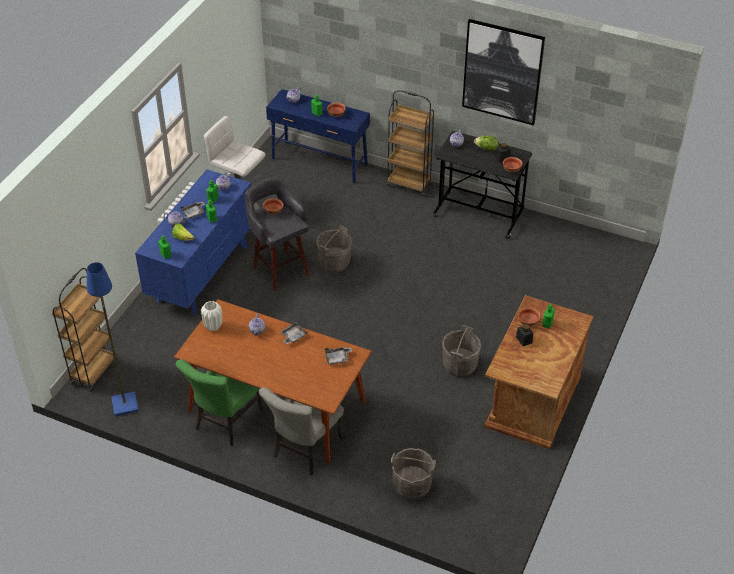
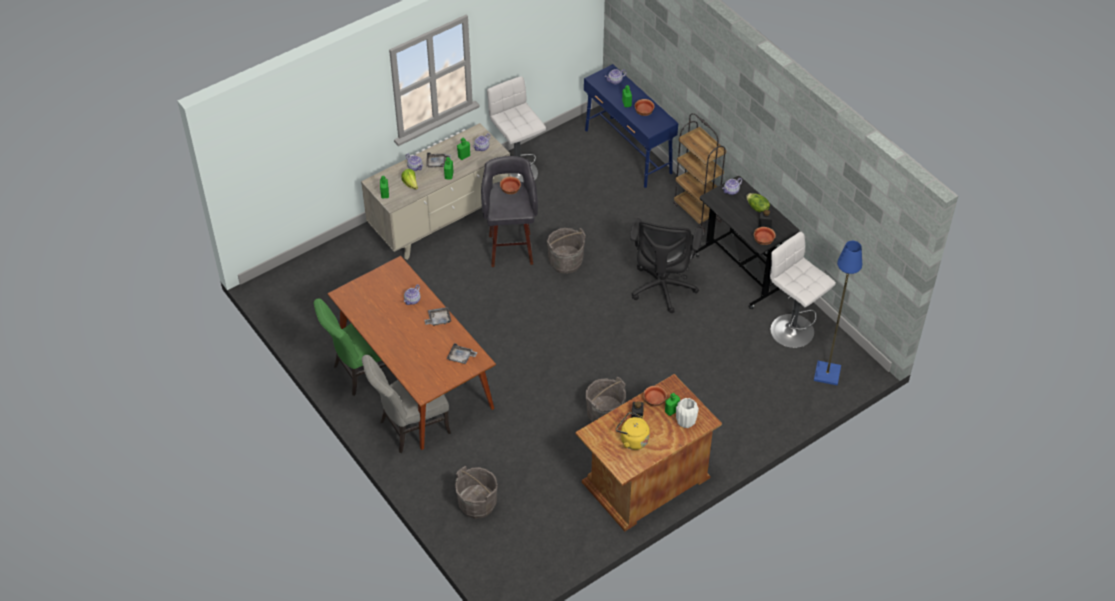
camera: 30 degrees right, 5 degrees up
brown cart [52,268,119,392] -> none
blue floor lamp [87,262,139,416] -> blue floor lamp moved to [814,241,862,385]
blue dresser [135,170,251,315] -> beige dresser [361,123,511,260]
white vase [201,301,222,331] -> white vase moved to [676,398,699,428]
picture [462,19,545,125] -> none
none -> yellow kettle [616,412,650,450]
none -> black office chair [630,218,703,313]
none -> white stool [770,232,836,348]

